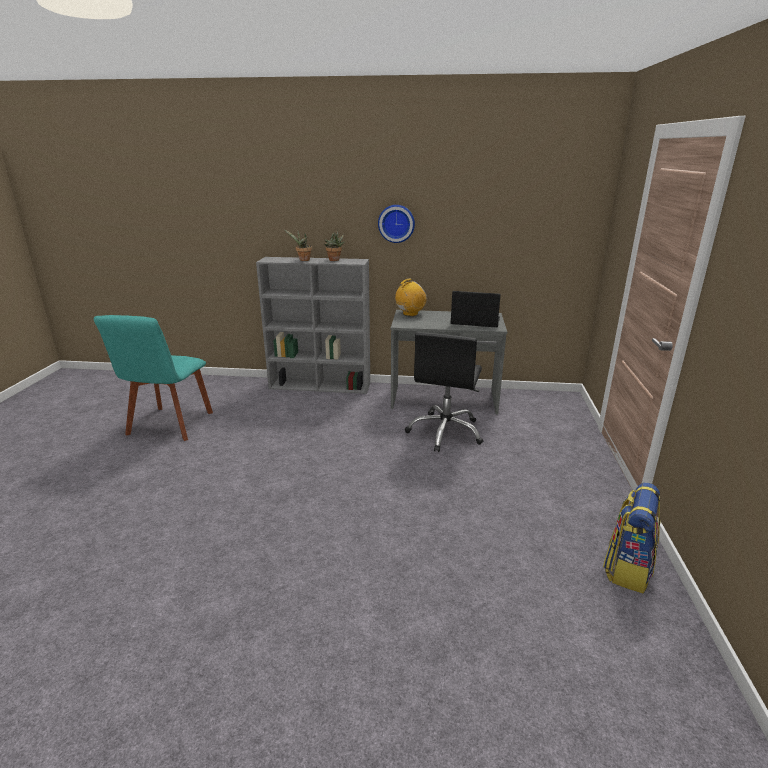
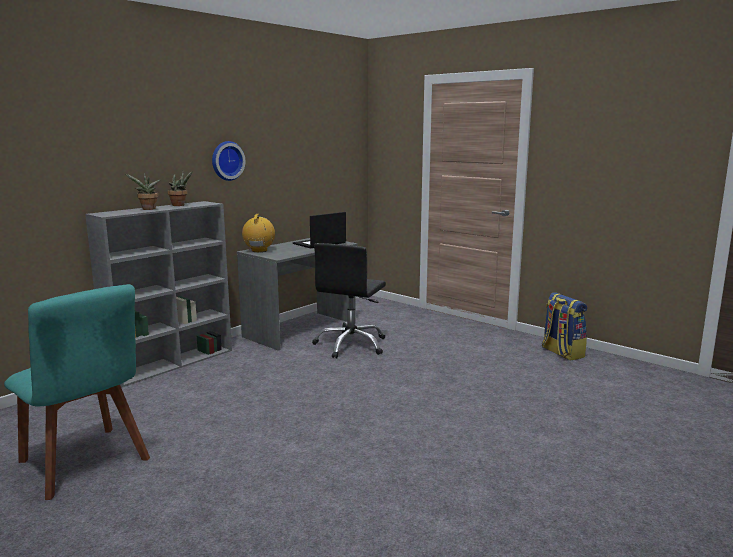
camera: 55 degrees left, 10 degrees down
black office chair [405,332,483,452] -> black office chair turned 60 degrees clockwise [312,243,386,358]

